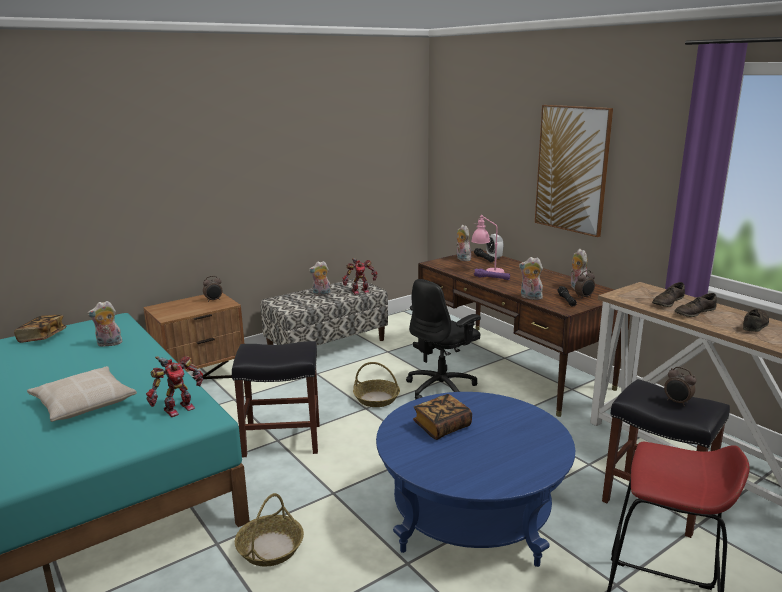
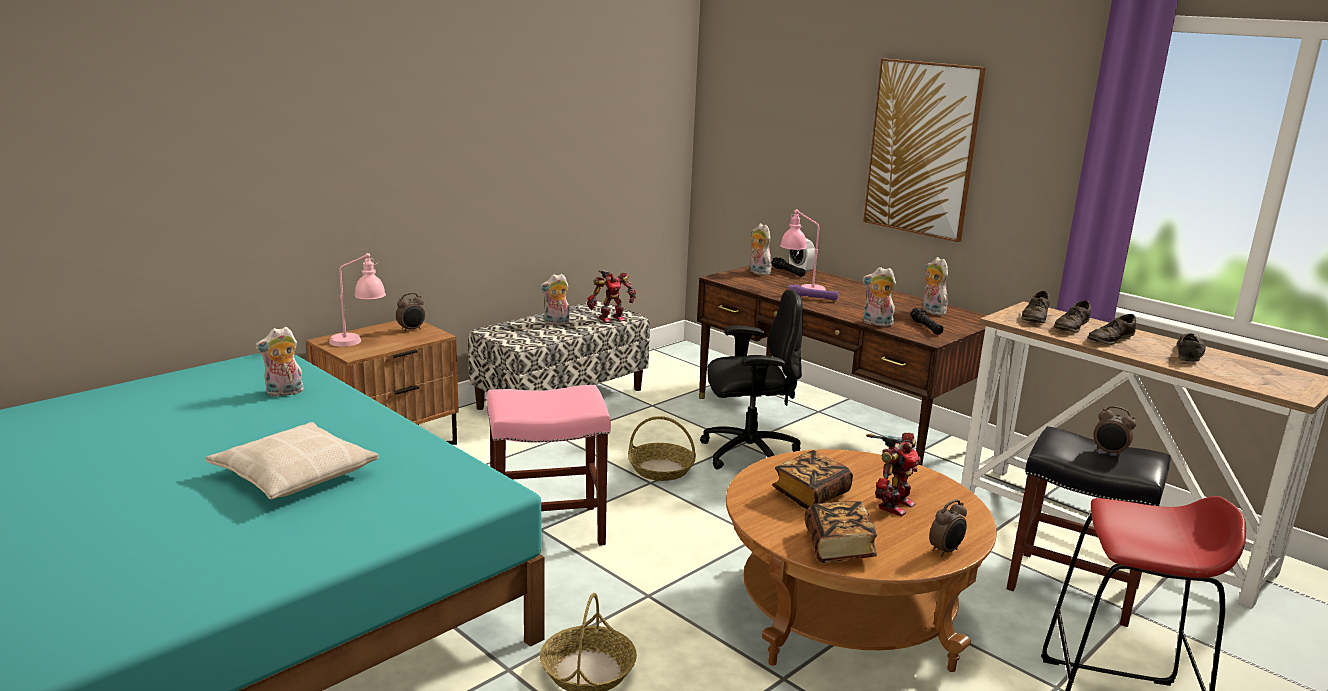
camera: 10 degrees left, 0 degrees up
book [14,315,66,343] -> book moved to [805,501,877,563]
toy robot [146,356,203,417] -> toy robot moved to [866,432,921,516]
black stool [232,341,319,457] -> pink stool [487,385,611,546]
blue coffee table [376,392,575,567] -> brown coffee table [726,449,997,672]
black office chair [406,279,481,400] -> black office chair turned 135 degrees counterclockwise [700,290,803,469]
alarm clock [575,270,595,299] -> alarm clock moved to [929,499,967,557]
none -> pink table lamp [329,253,386,347]
none -> brown shoe [1021,291,1050,323]

